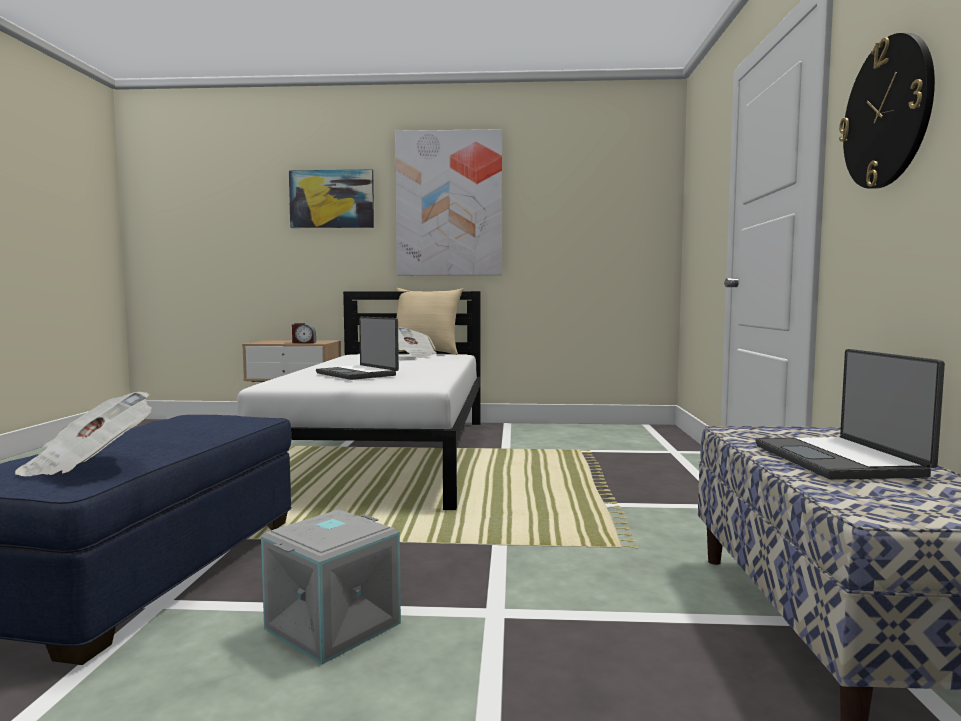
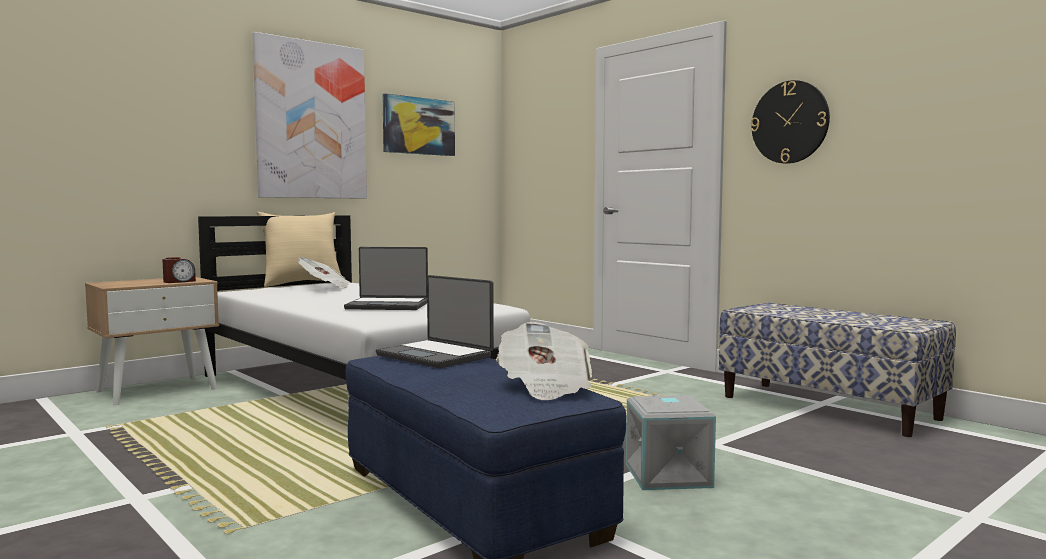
camera: 45 degrees left, 0 degrees up
picture [289,169,374,228] -> picture moved to [382,93,455,156]
laptop [756,349,945,480] -> laptop moved to [376,275,494,368]

